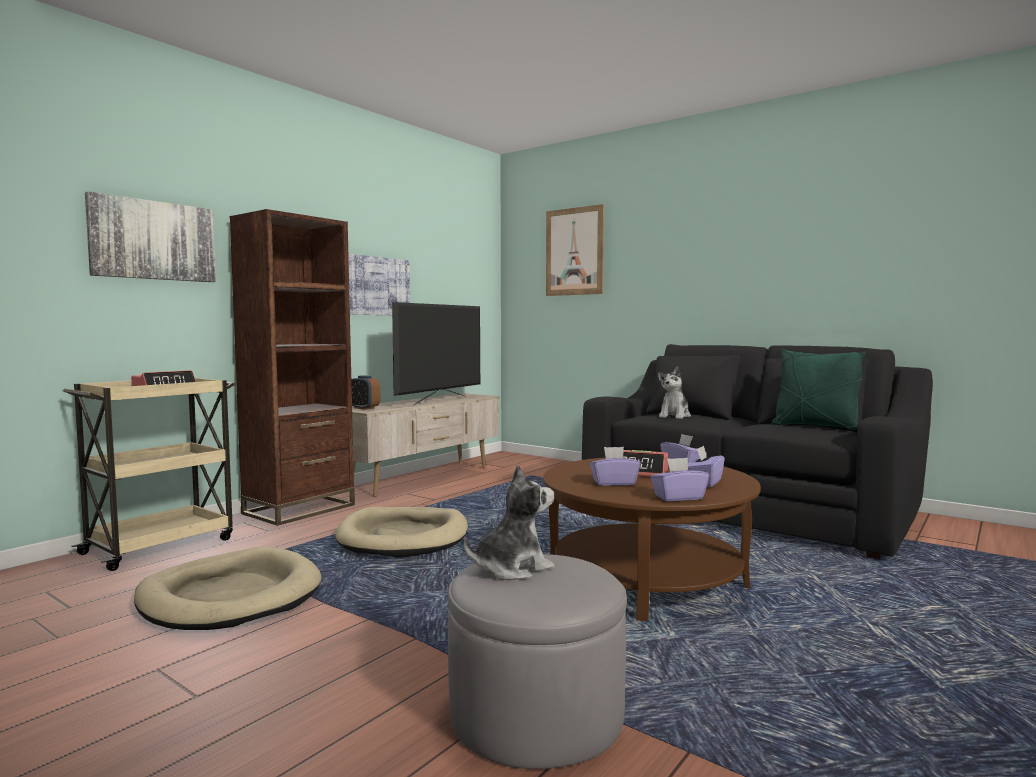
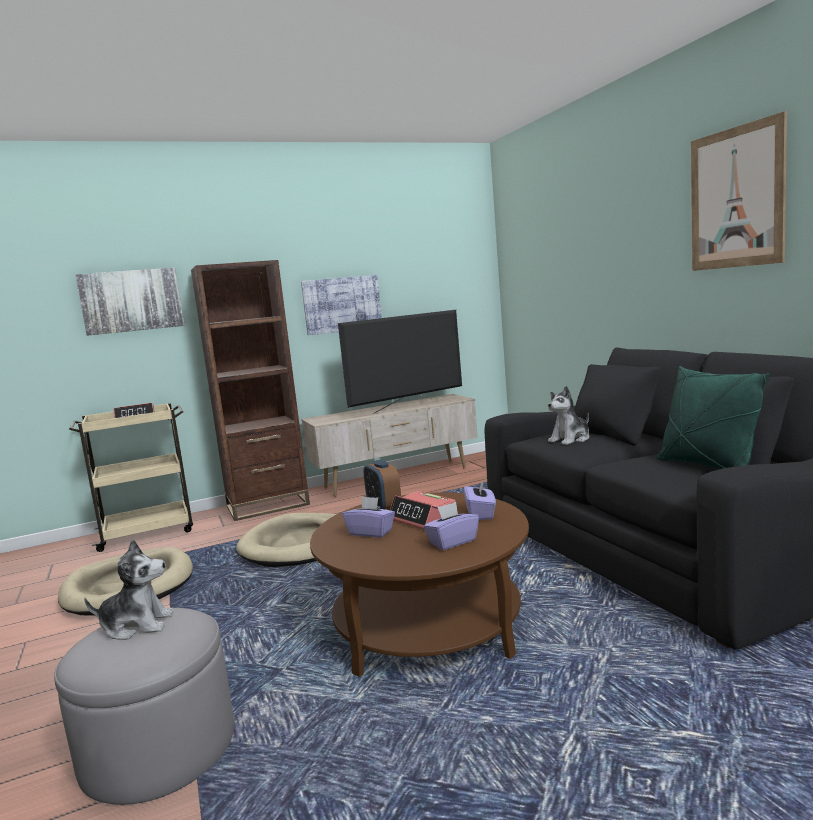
camera: 30 degrees right, 5 degrees up
alarm clock [351,375,380,410] -> alarm clock moved to [364,460,401,510]
picture [546,204,604,296] -> picture moved to [691,111,787,271]
purple tissue box [650,457,709,501] -> none

